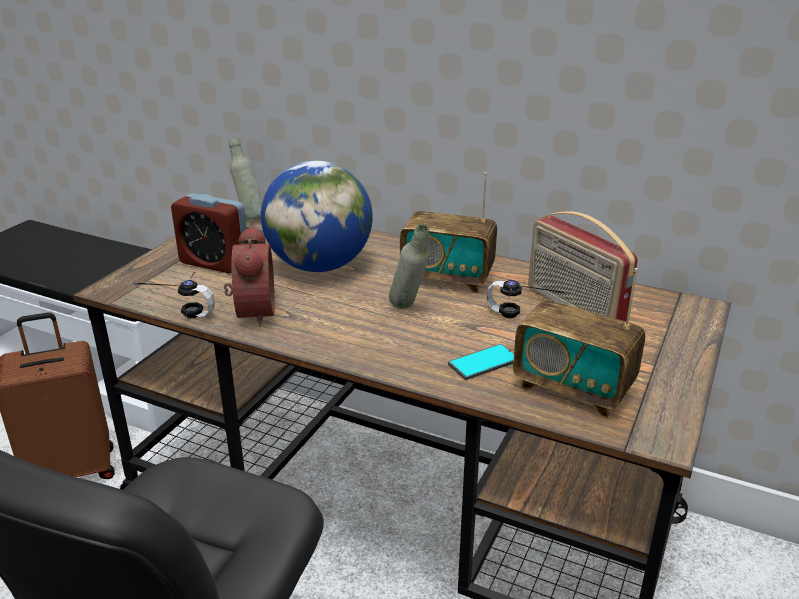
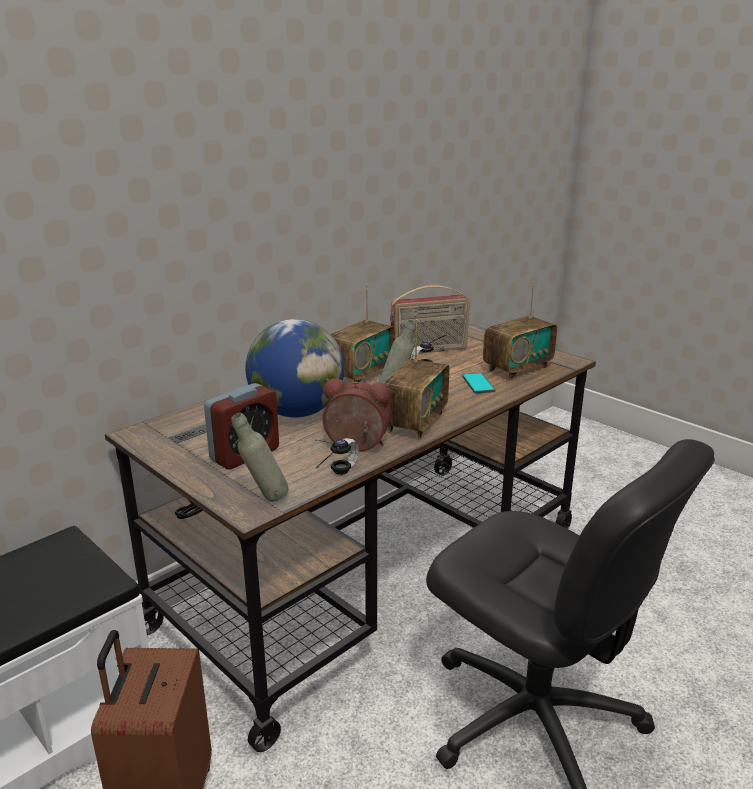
camera: 70 degrees left, 5 degrees down
grey bottle [229,138,262,220] -> grey bottle moved to [231,413,288,502]
none -> radio [383,319,449,439]

